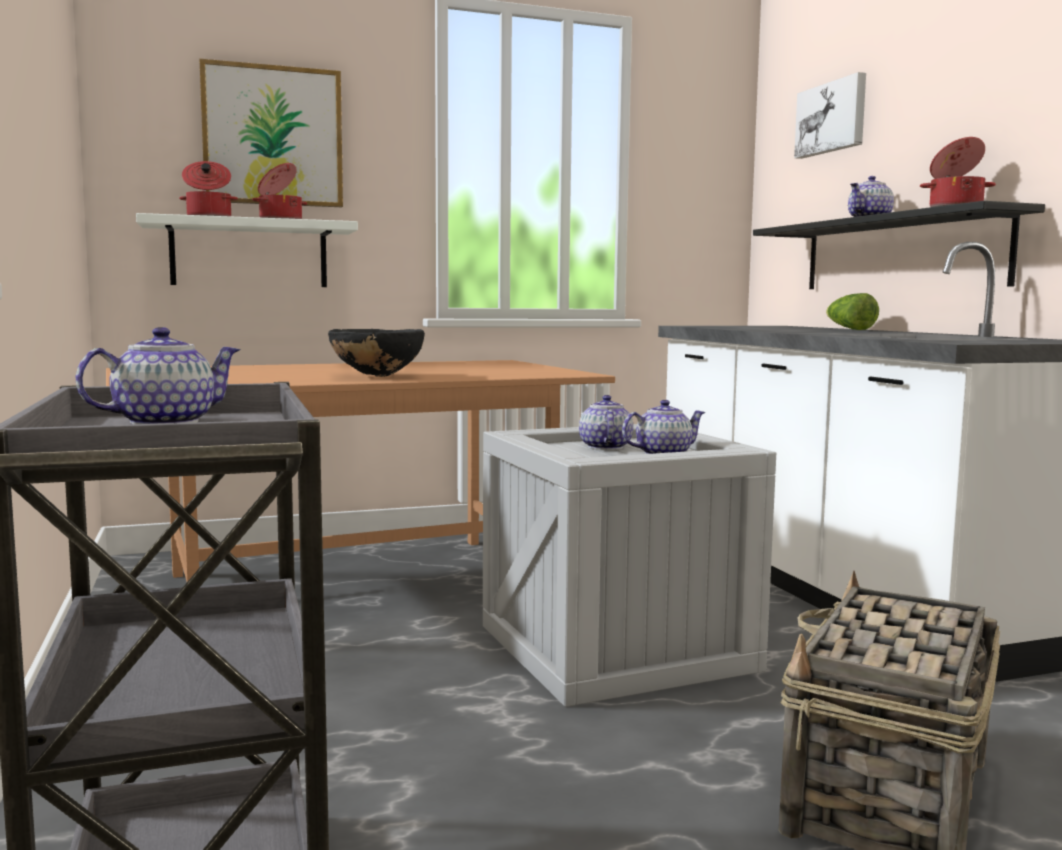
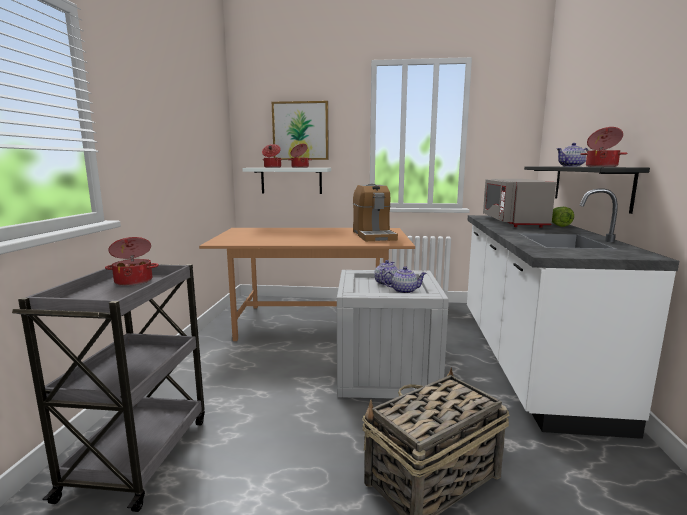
camera: 25 degrees right, 5 degrees up
teapot [75,327,240,424] -> cooking pot [105,237,159,286]
black bowl [328,329,425,377] -> none
picture [794,72,866,159] -> none
none -> coffee machine [353,184,398,241]
none -> grey microwave [483,179,556,228]

